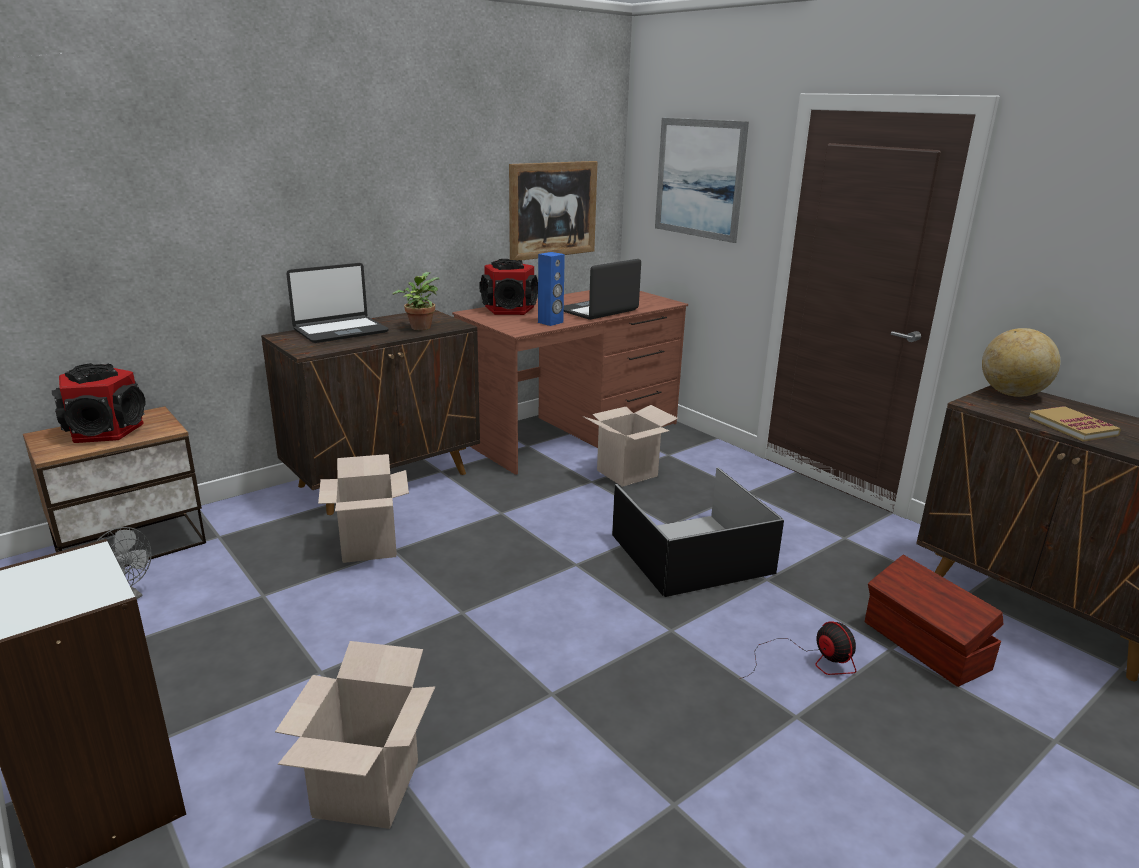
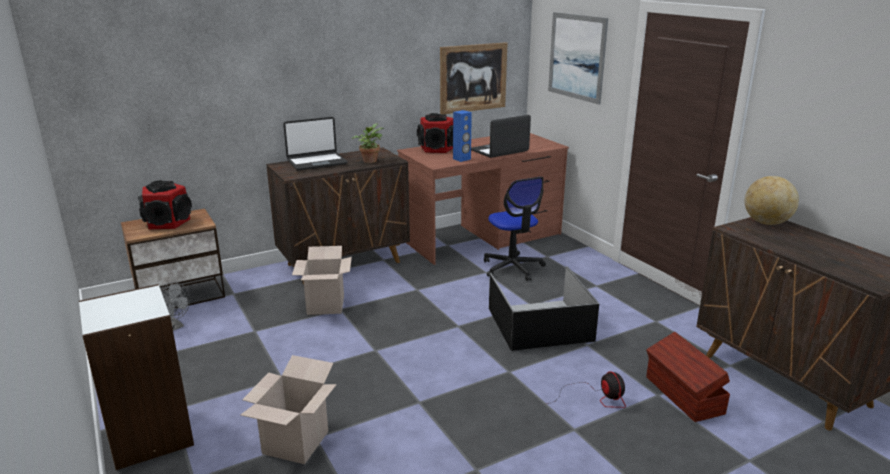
camera: 10 degrees right, 0 degrees up
cardboard box [583,405,678,487] -> office chair [484,177,546,281]
book [1029,406,1121,442] -> none

